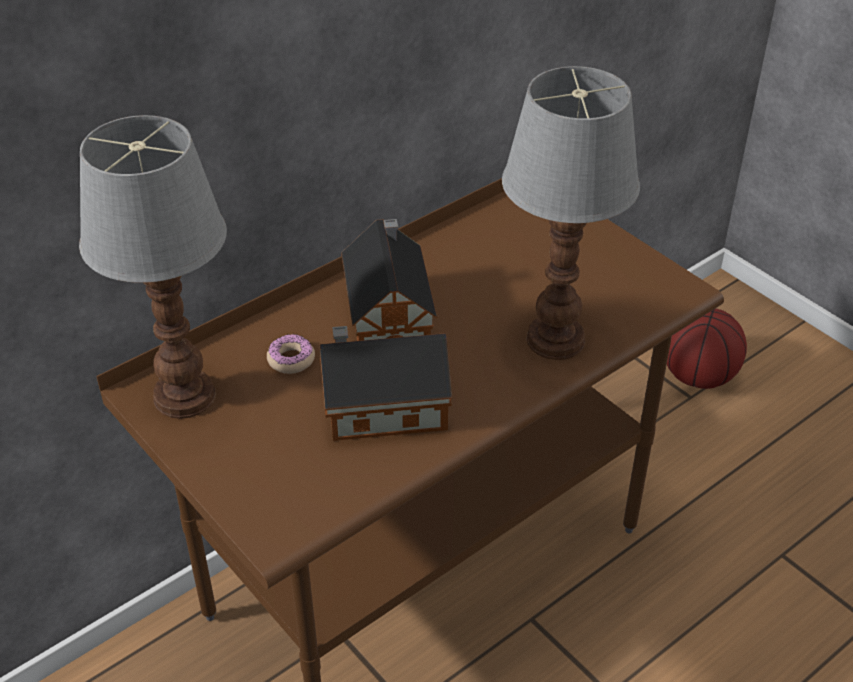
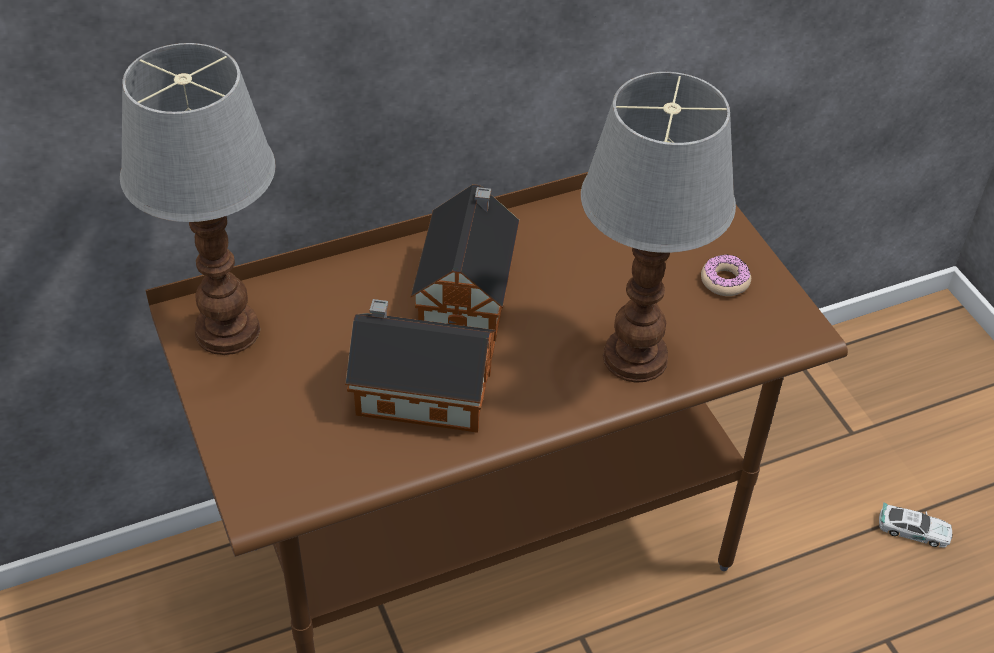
camera: 15 degrees right, 5 degrees up
donut [267,334,315,374] -> donut moved to [701,254,751,296]
basketball [667,309,747,389] -> none
none -> toy car [879,502,952,548]

